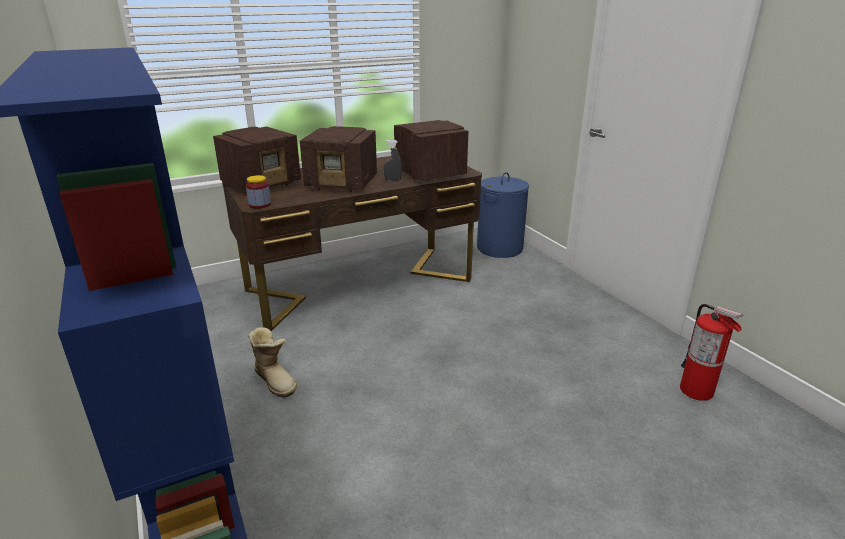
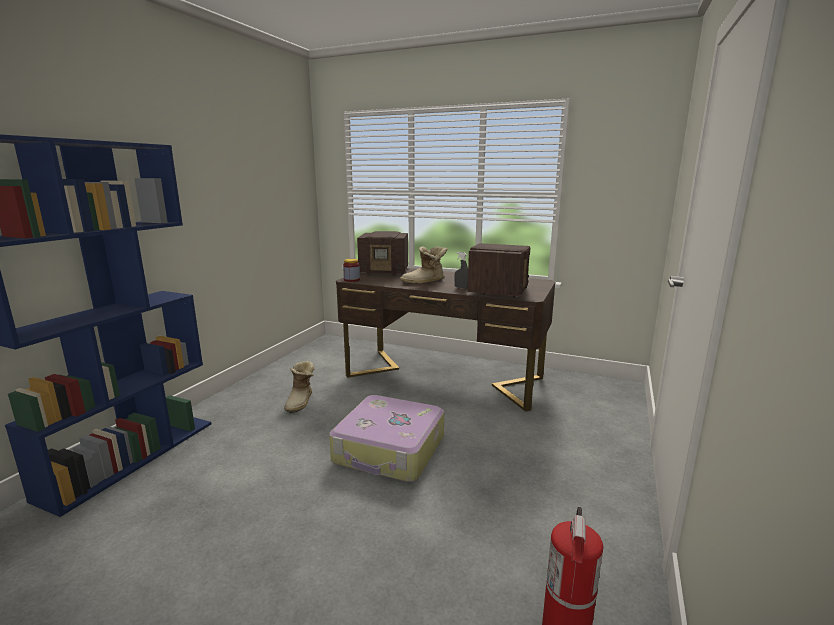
camera: 50 degrees right, 10 degrees down
radio [300,126,377,192] -> boot [400,246,447,284]
blue laundry basket [477,172,529,258] -> none
none -> suitcase [329,395,444,482]

